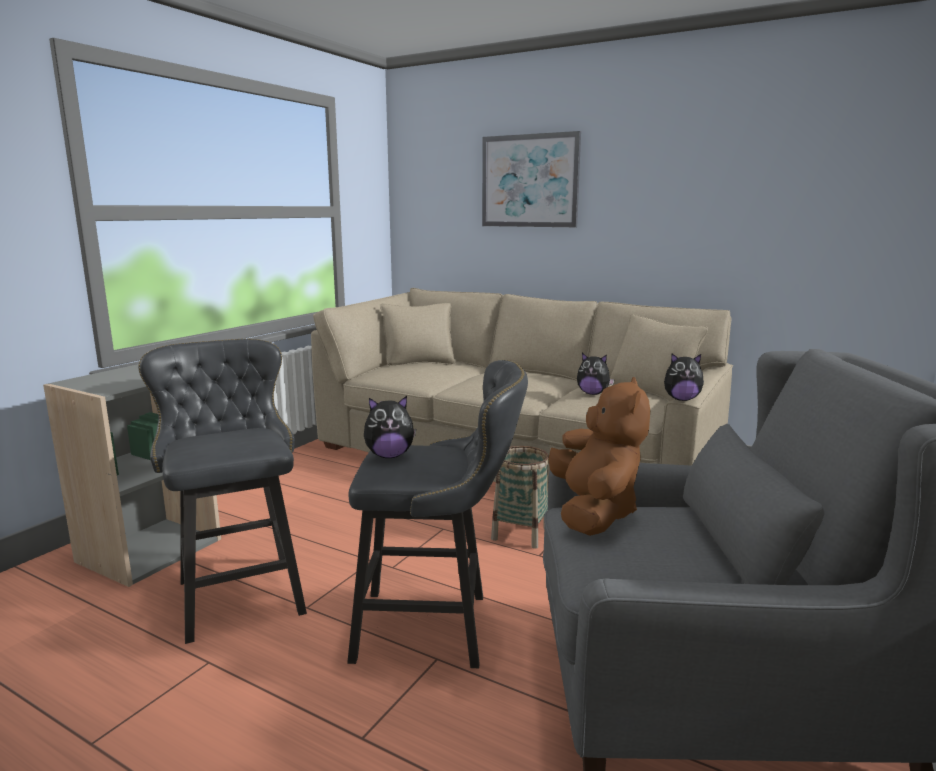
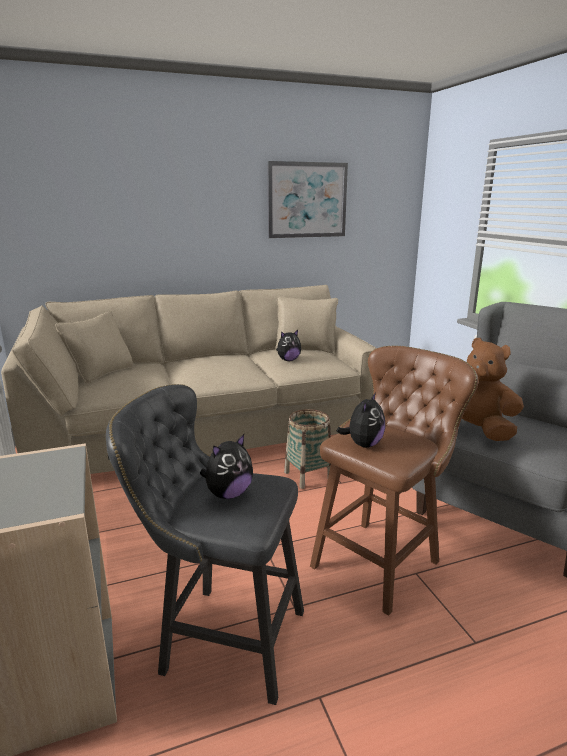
camera: 50 degrees left, 5 degrees up
grey stool [347,360,528,668] -> brown stool [310,346,478,616]
picture [482,131,581,227] -> picture moved to [267,161,348,238]
plush toy [664,354,704,401] -> plush toy moved to [200,434,253,499]

